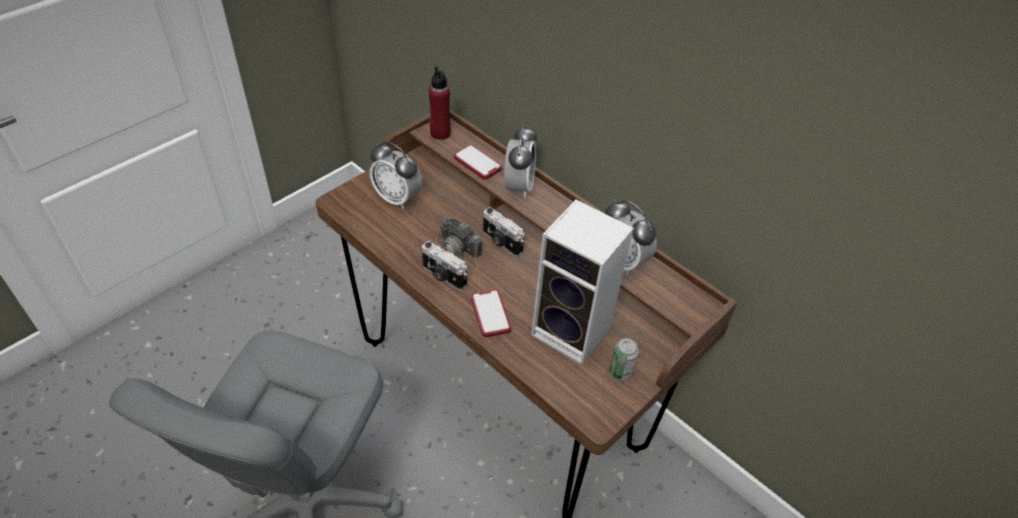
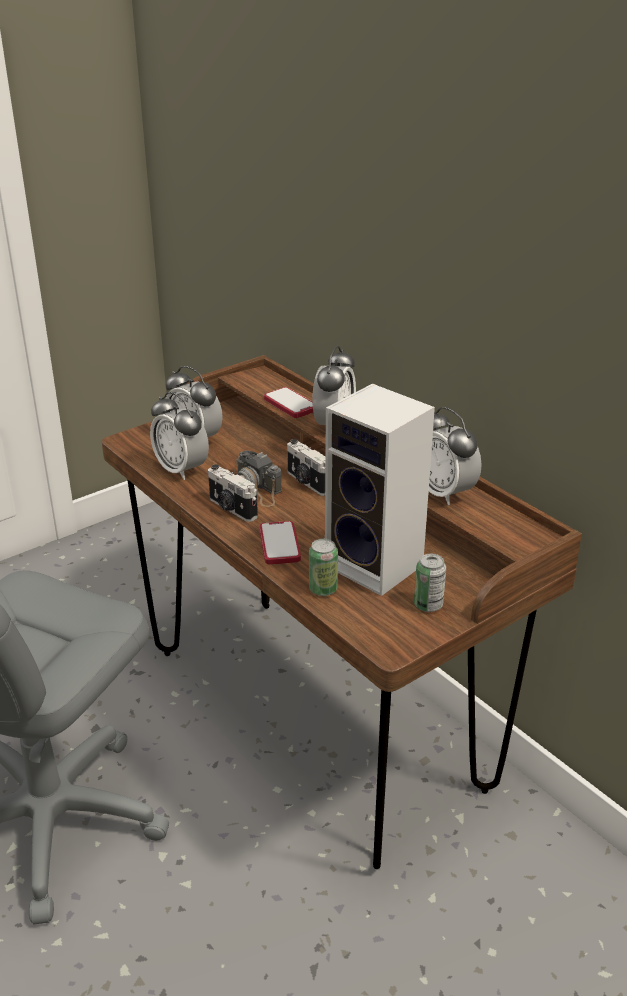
camera: 10 degrees right, 15 degrees down
red bottle [429,66,451,140] -> none
none -> alarm clock [150,392,209,480]
none -> can [309,539,338,596]

